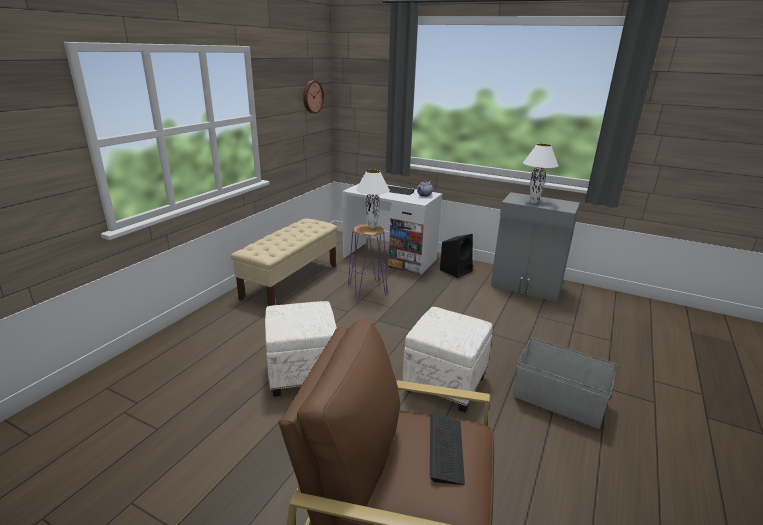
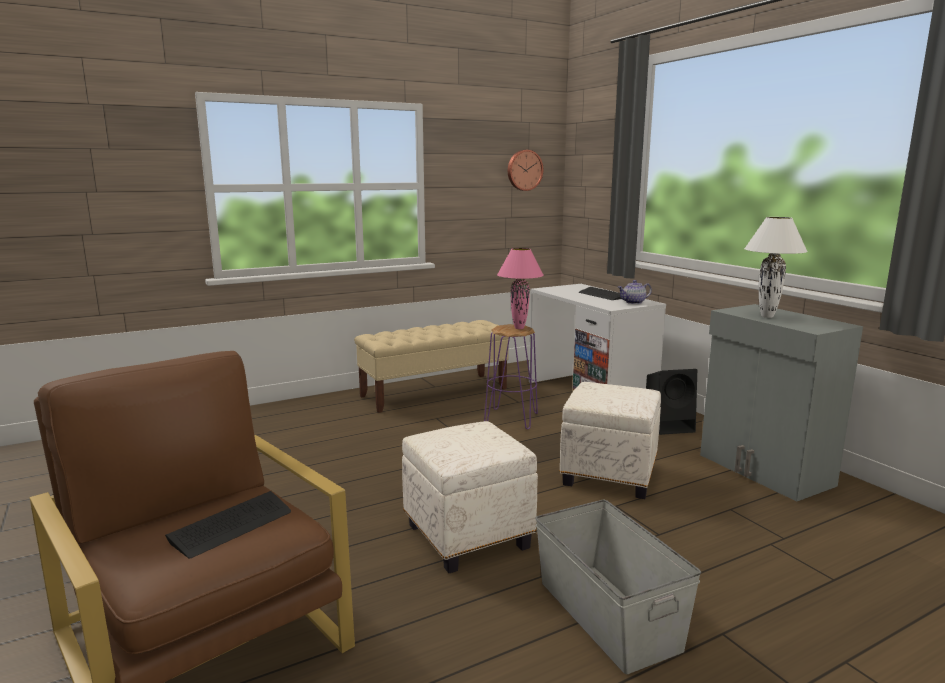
camera: 35 degrees right, 10 degrees down
white ottoman [265,301,337,397] -> white ottoman moved to [559,382,661,499]
white table lamp [356,170,390,228] -> pink table lamp [497,248,544,329]

